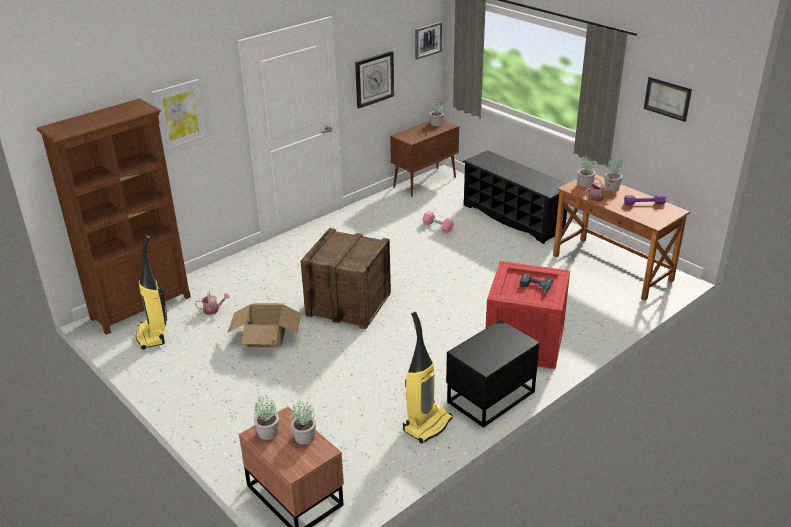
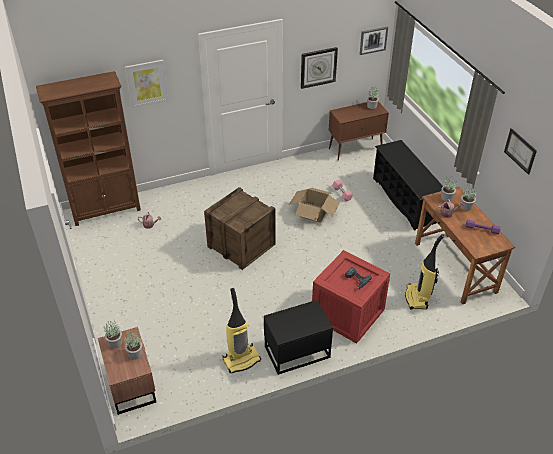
camera: 20 degrees right, 10 degrees up
vacuum cleaner [136,235,168,350] -> vacuum cleaner moved to [405,234,444,310]
cardboard box [227,303,302,348] -> cardboard box moved to [289,188,340,222]

